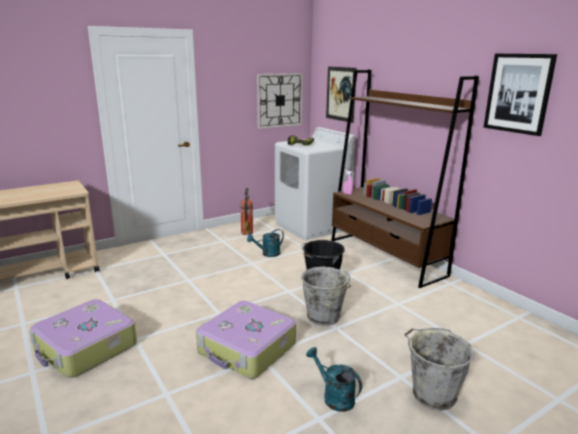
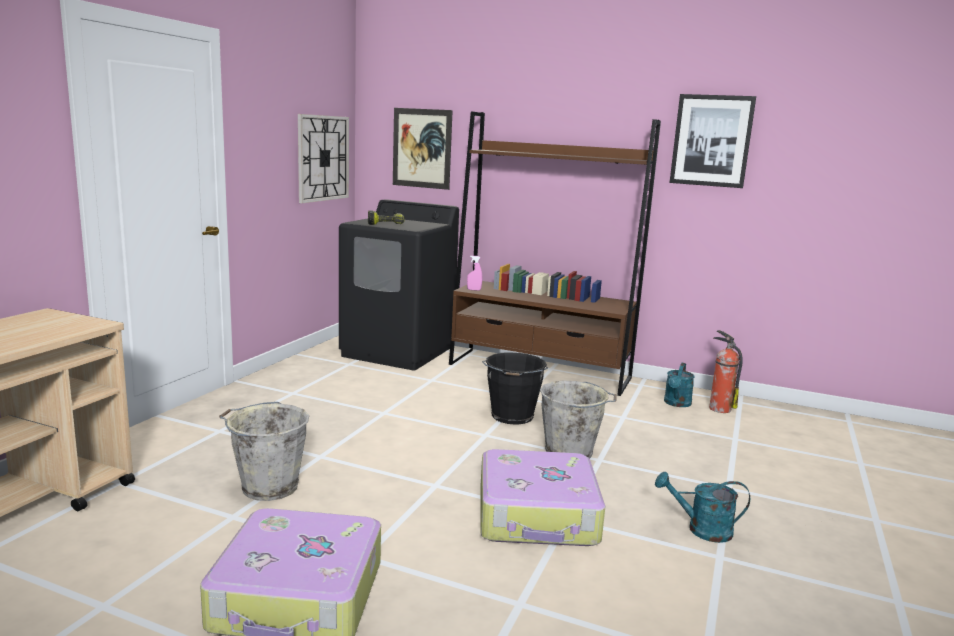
camera: 35 degrees left, 5 degrees down
fire extinguisher [240,188,253,235] -> fire extinguisher moved to [709,330,743,413]
turquoise watering can [247,229,284,257] -> turquoise watering can moved to [664,363,695,407]
white washing machine [275,127,355,241] -> black washing machine [339,199,459,370]
grey bucket [404,328,475,410] -> grey bucket moved to [219,402,309,501]

